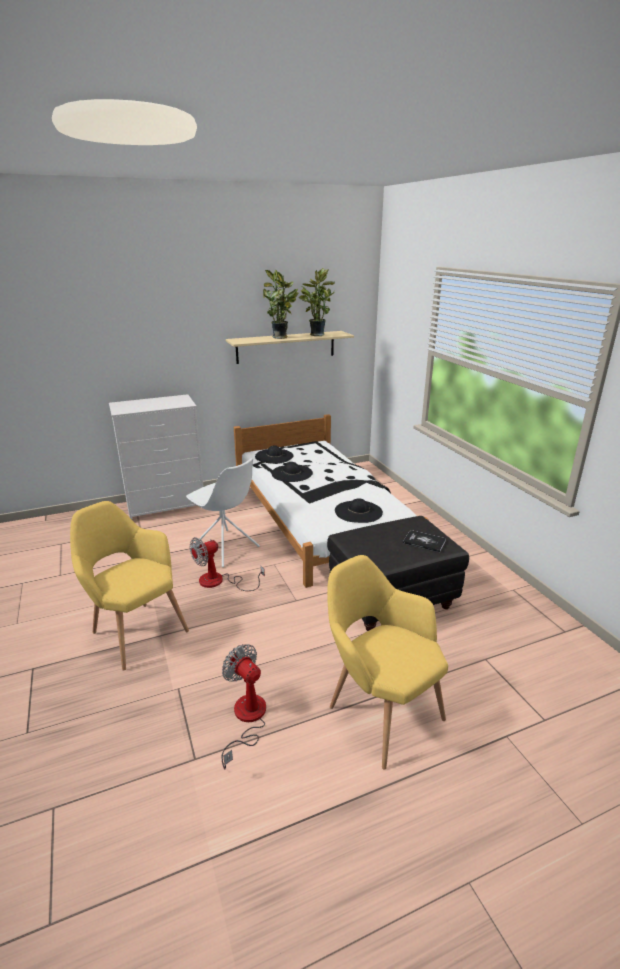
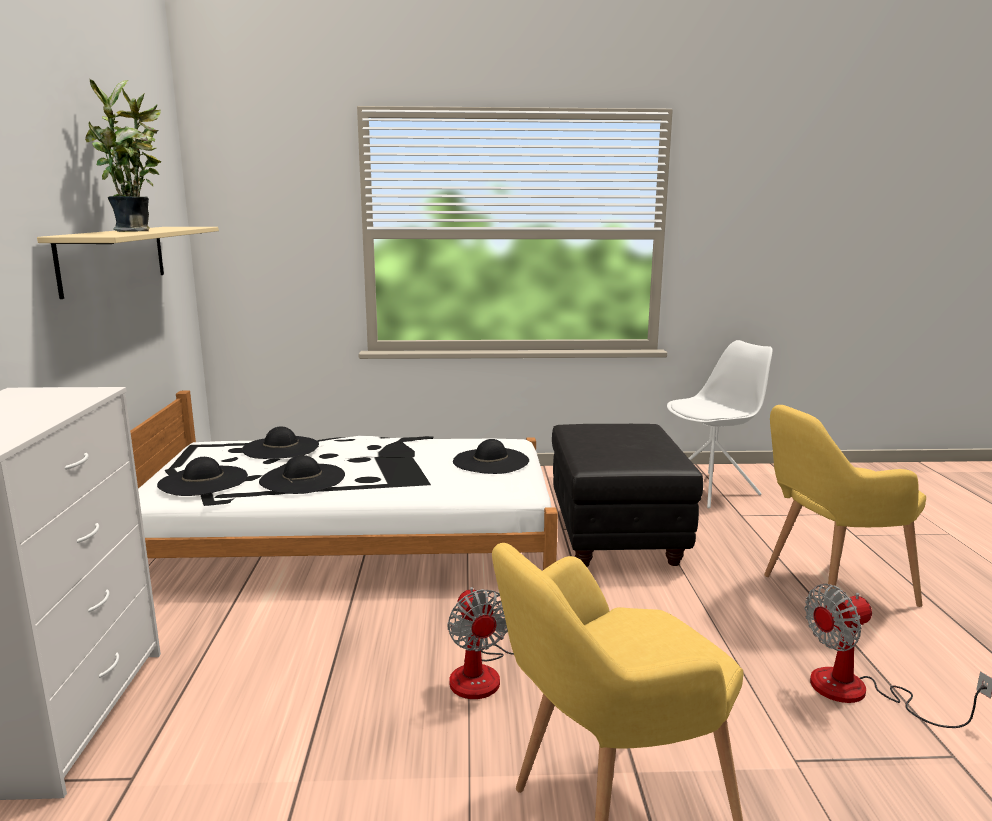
camera: 70 degrees left, 10 degrees down
white chair [186,458,260,567] -> white chair moved to [667,340,772,508]
potted plant [299,268,335,336] -> none
book [403,530,446,552] -> none
none -> black hat [242,426,319,459]

